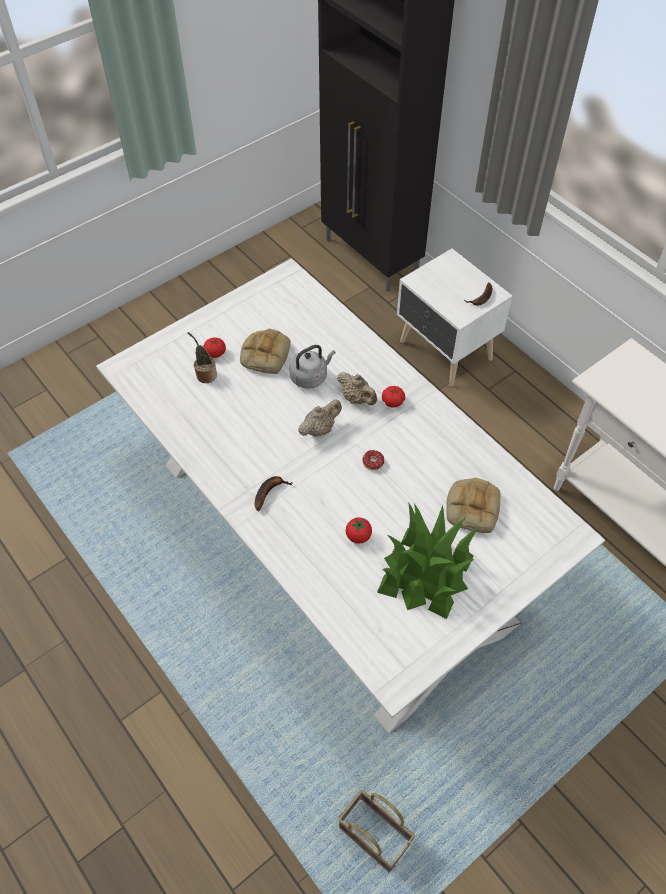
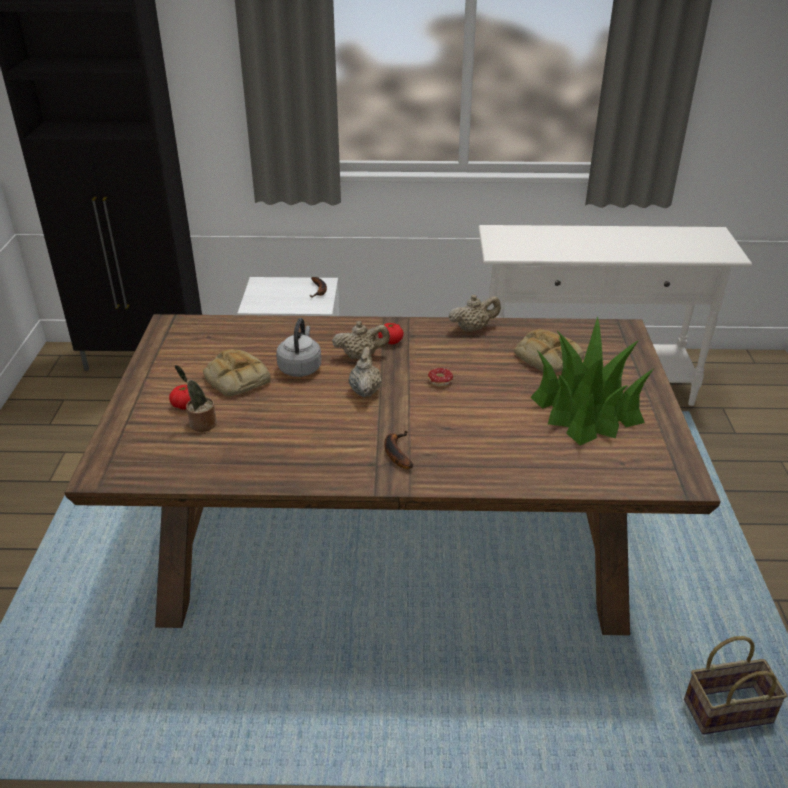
camera: 50 degrees left, 20 degrees down
white dining table [96,258,605,733] -> brown dining table [64,314,721,635]
tomato [346,517,372,544] -> none
none -> beige teapot [449,294,501,332]

